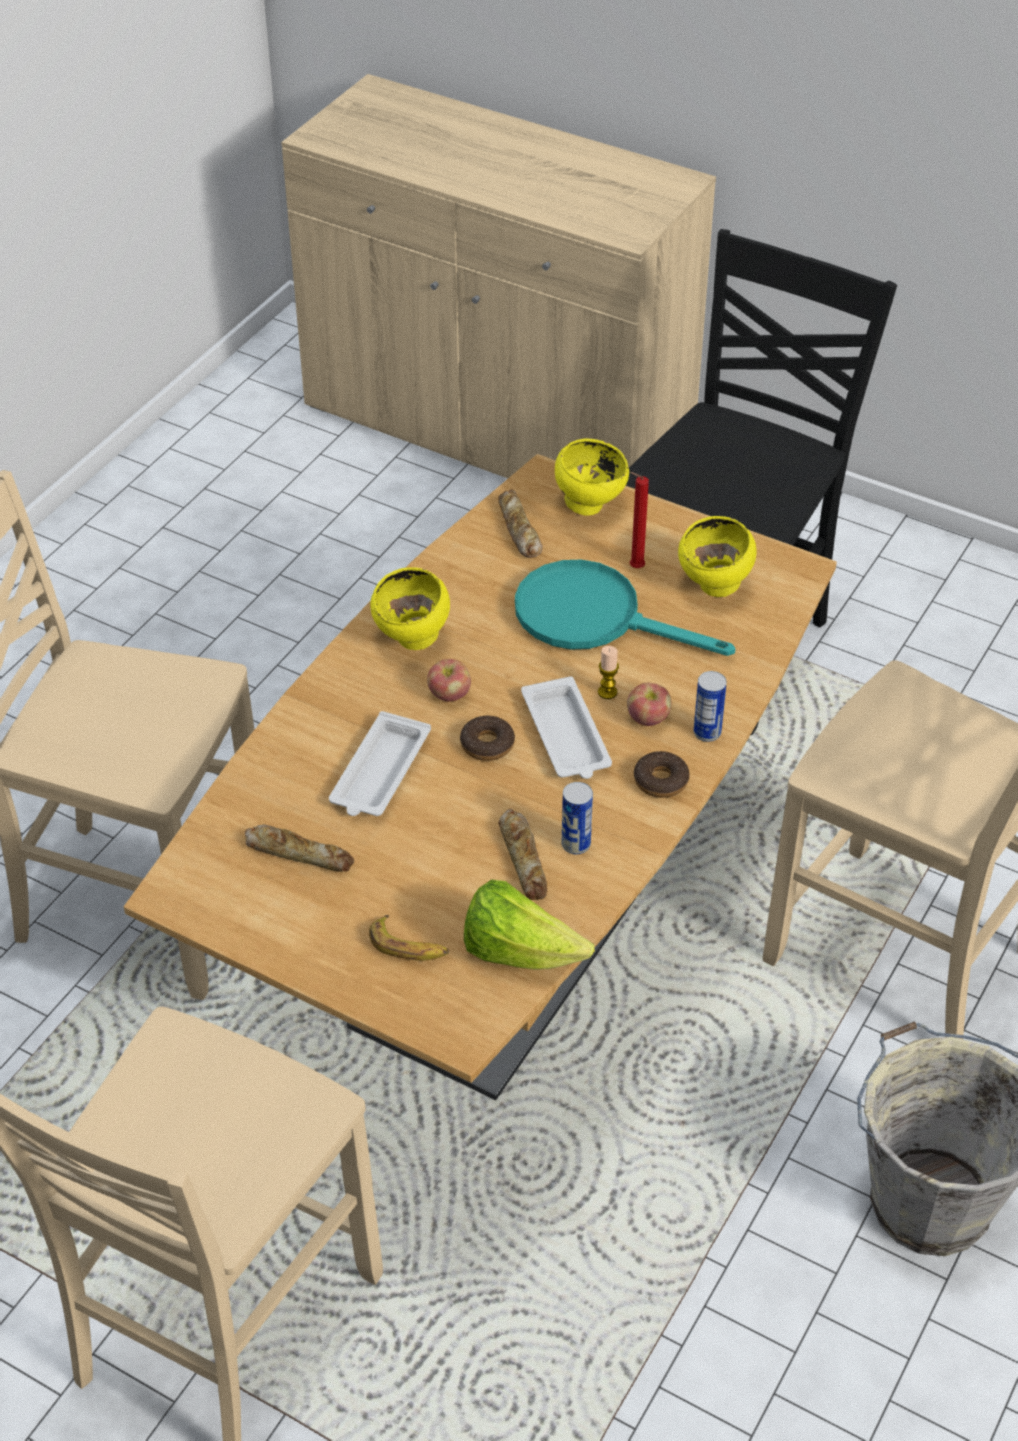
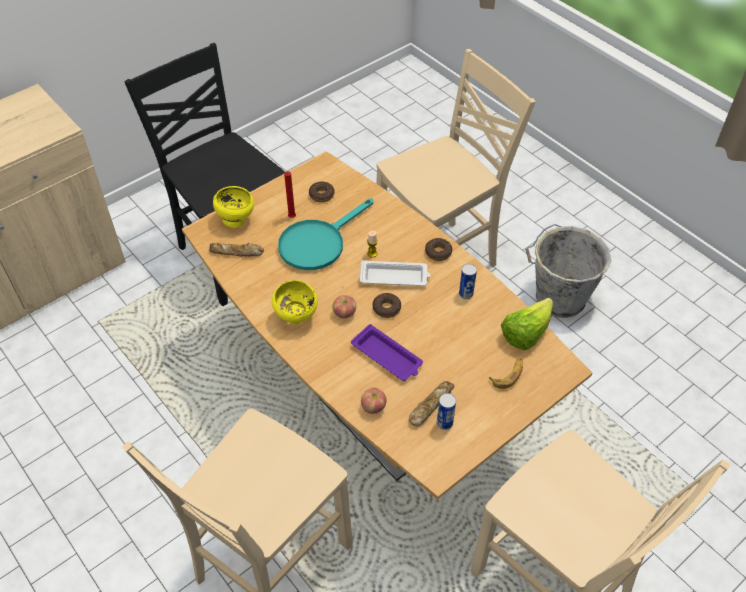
camera: 70 degrees left, 5 degrees up
white tray [329,711,431,816] -> purple tray [351,324,423,381]
bread [498,808,547,900] -> none
apple [627,683,671,726] -> apple moved to [361,387,386,414]
yellow bowl [678,516,756,597] -> donut [309,182,334,202]
can [693,671,727,742] -> can moved to [437,393,456,430]

